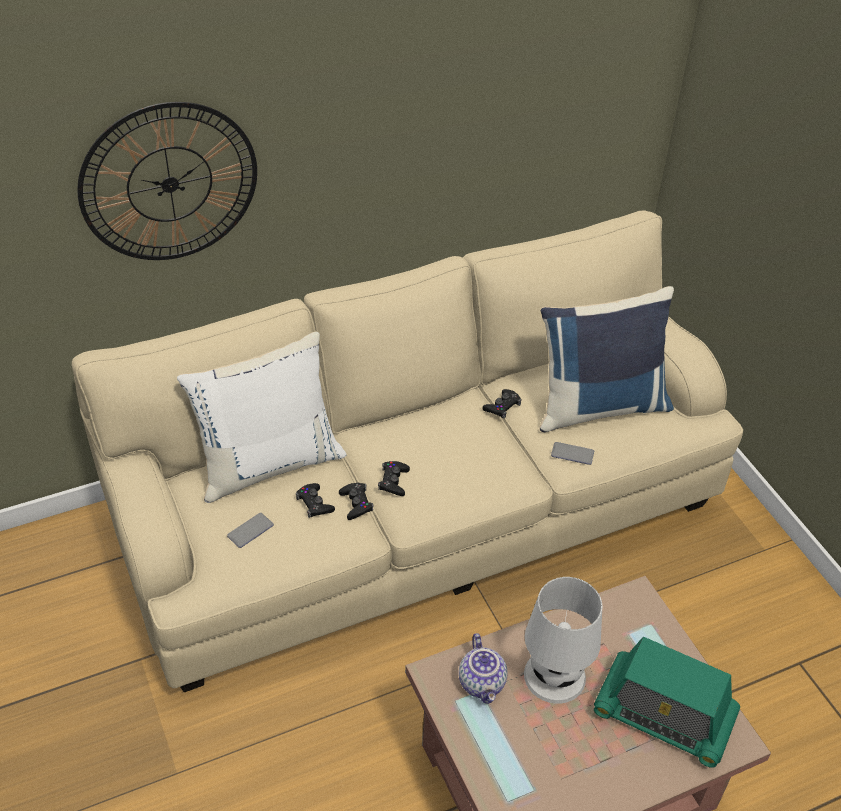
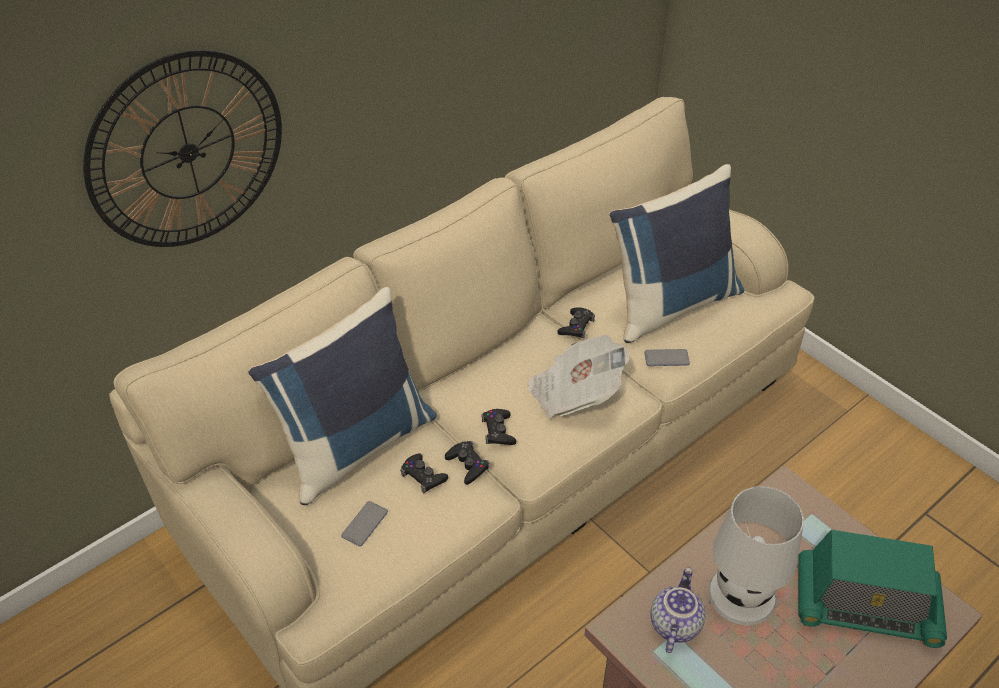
camera: 15 degrees left, 0 degrees up
white pillow [177,332,346,503] -> blue pillow [248,287,437,505]
teapot [459,633,508,704] -> teapot turned 135 degrees counterclockwise [650,567,705,653]
none -> newspaper [527,335,630,418]

